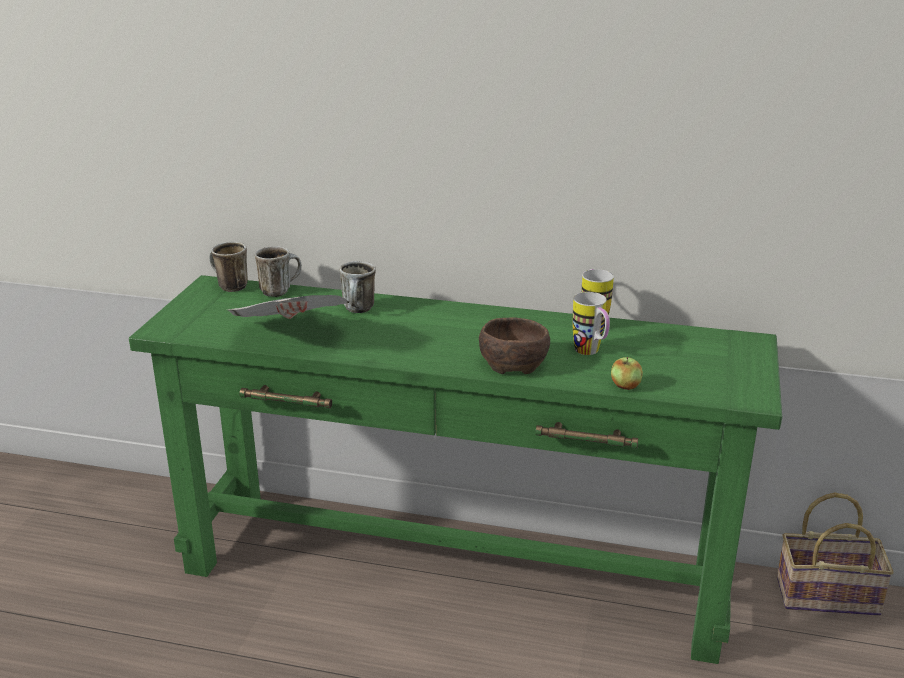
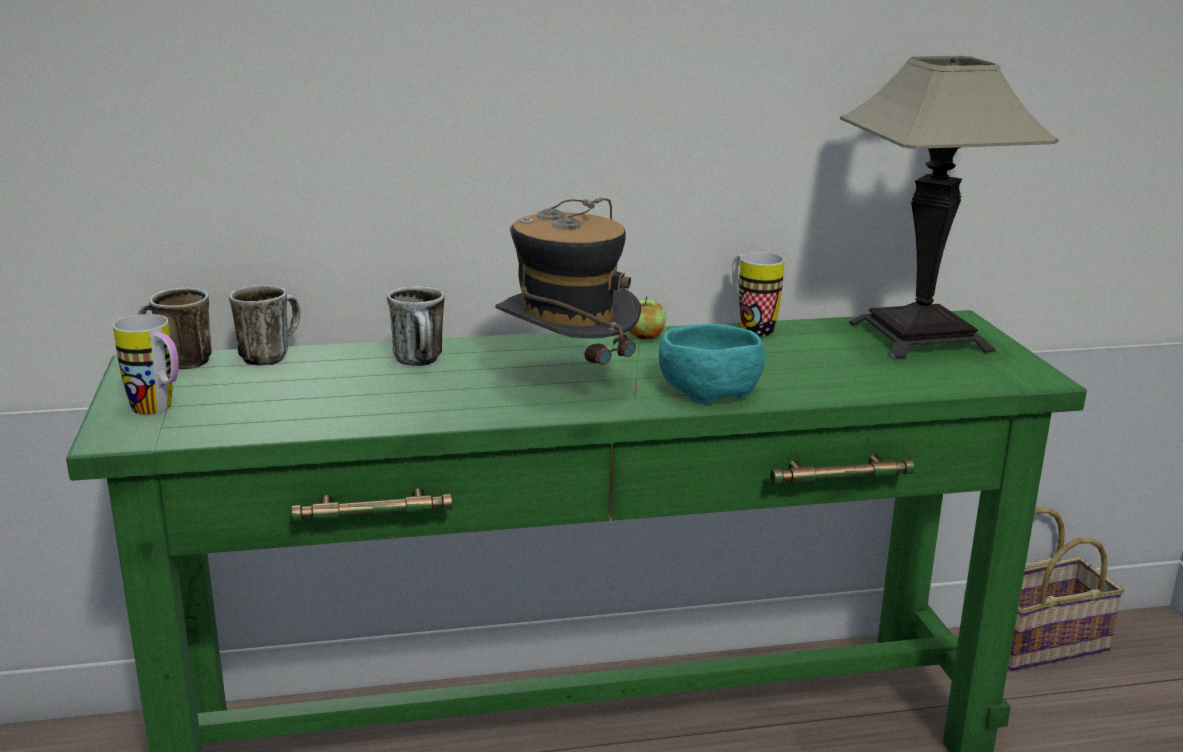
camera: 25 degrees left, 5 degrees down
newspaper [228,295,350,319] -> none
brown bowl [479,317,550,374] -> turquoise bowl [659,324,765,404]
mug [573,292,610,355] -> mug moved to [113,314,179,415]
apple [611,357,643,390] -> apple moved to [629,296,666,340]
none -> hat [495,198,641,396]
none -> table lamp [840,56,1058,360]

